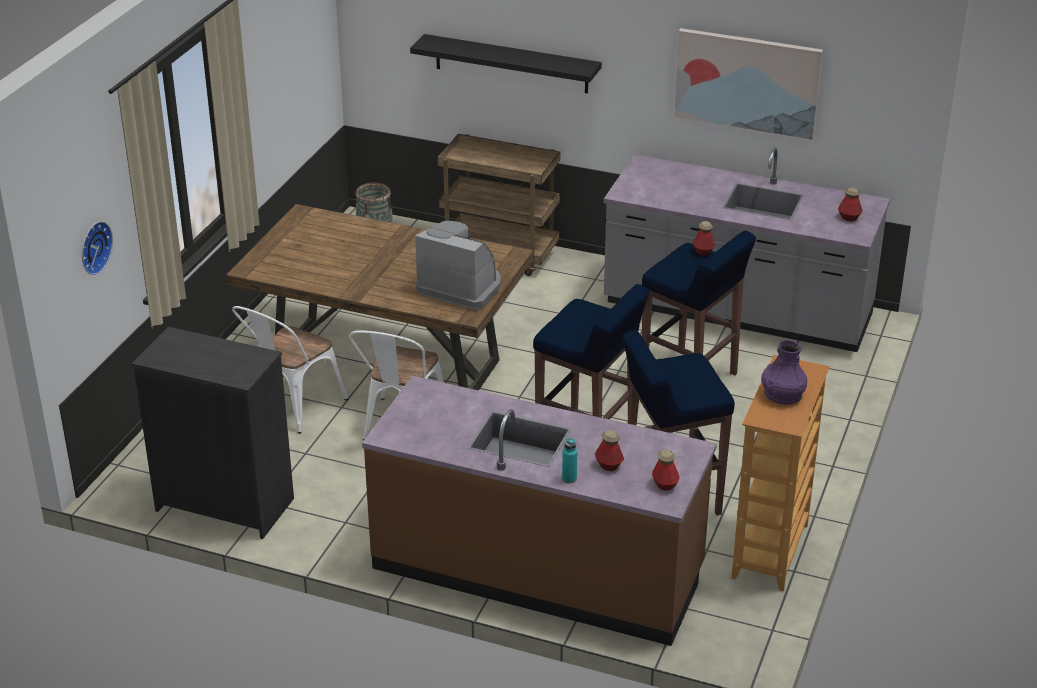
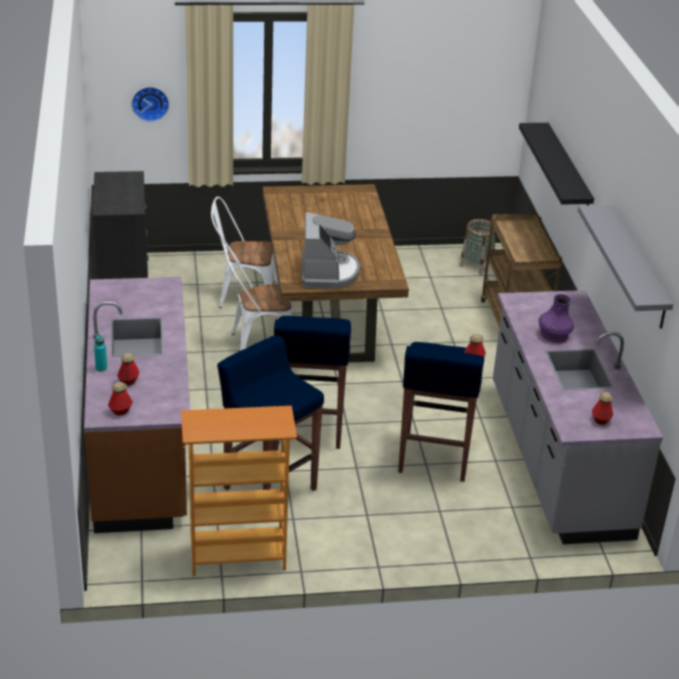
camera: 60 degrees right, 0 degrees up
picture [674,28,823,140] -> grey shelf [578,205,673,329]
purple vase [761,340,807,405] -> purple vase moved to [539,294,574,343]

